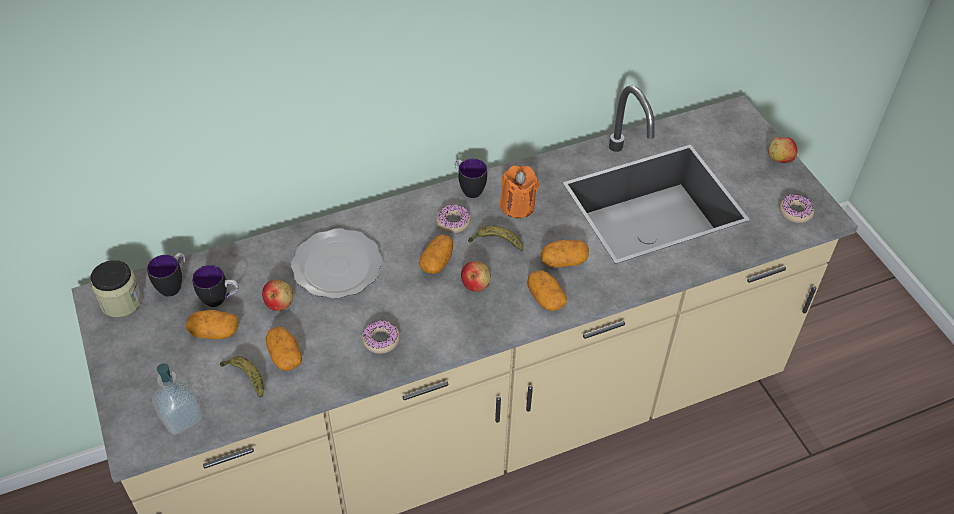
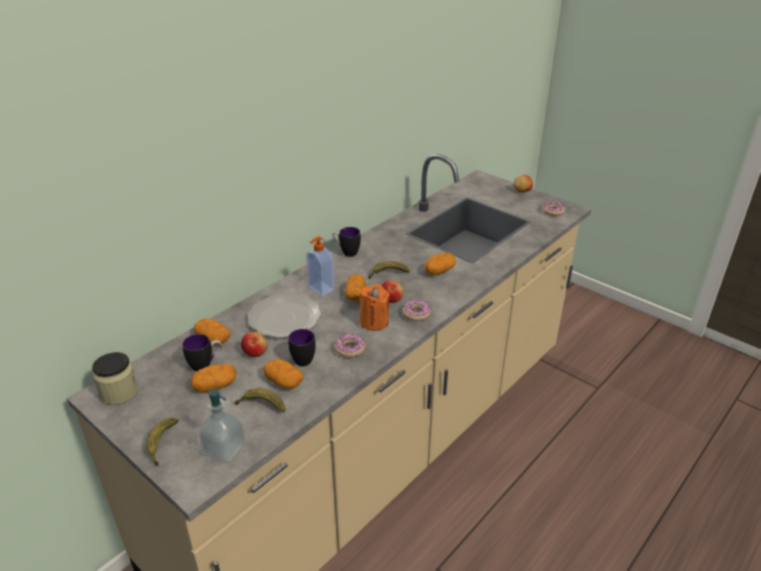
camera: 25 degrees left, 15 degrees down
mug [147,253,185,297] -> mug moved to [288,328,316,366]
donut [436,205,471,233] -> donut moved to [402,300,431,321]
orange candle [500,165,539,218] -> orange candle moved to [359,284,390,331]
potato [527,271,567,311] -> potato moved to [194,318,230,345]
none -> banana [147,418,179,466]
none -> soap dispenser [306,237,335,296]

